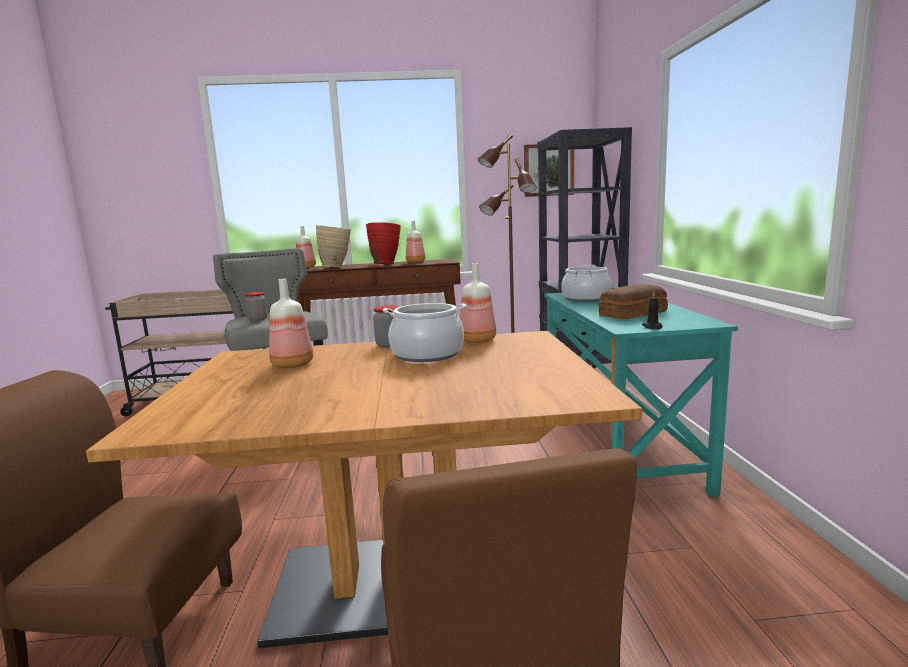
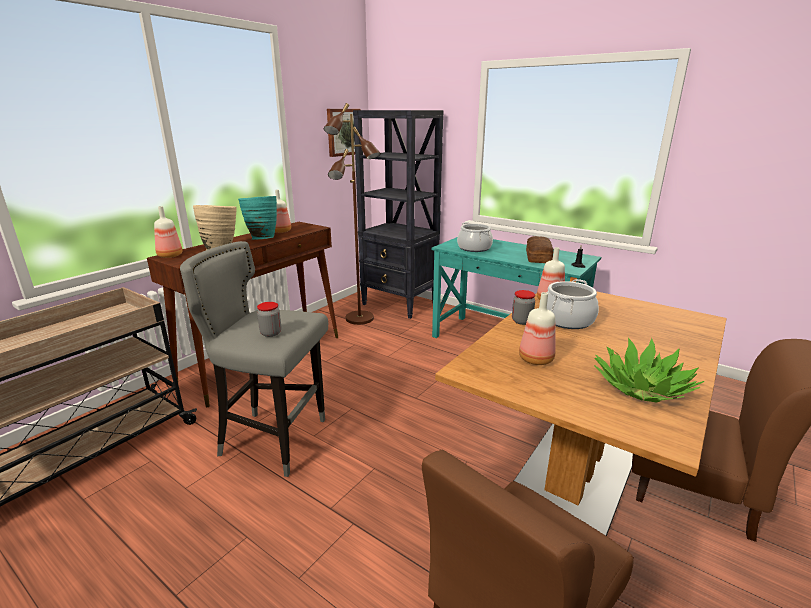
camera: 50 degrees left, 10 degrees up
red vase [366,222,401,264] -> turquoise vase [238,196,277,240]
none -> potted plant [594,338,704,402]

